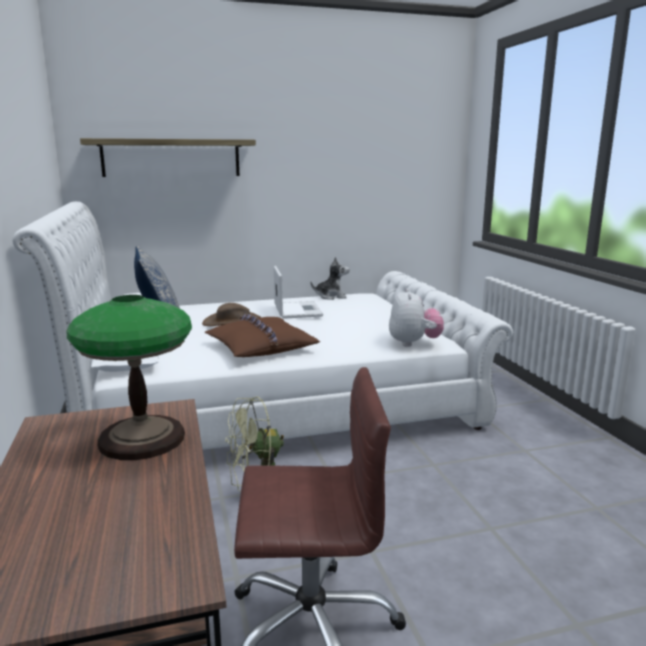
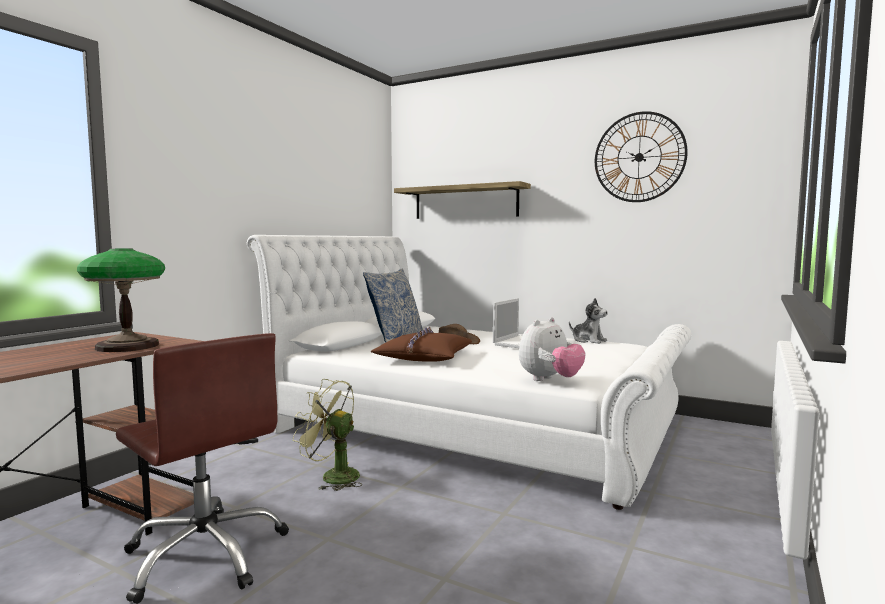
camera: 45 degrees right, 10 degrees down
none -> wall clock [595,111,688,202]

